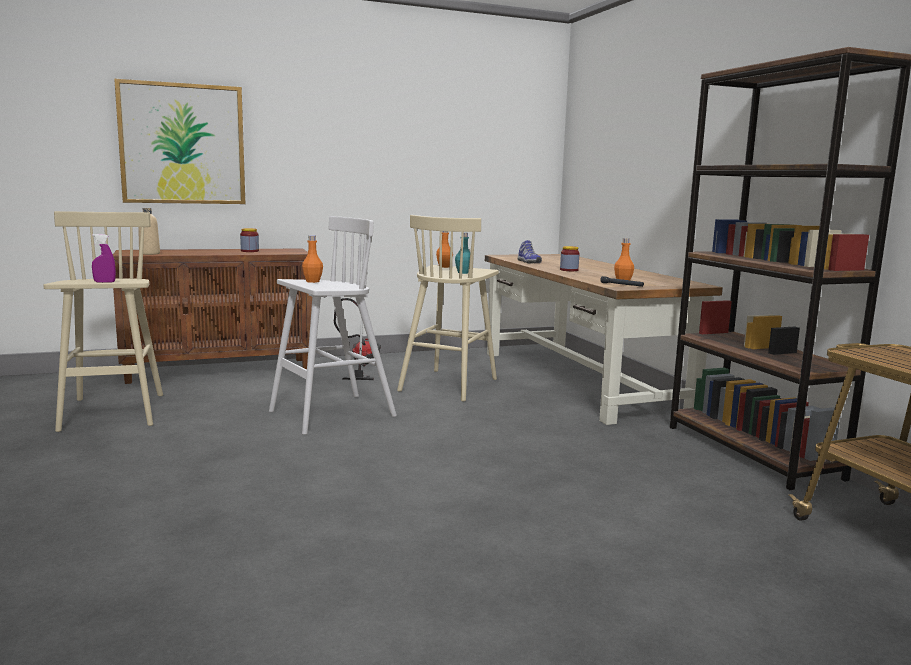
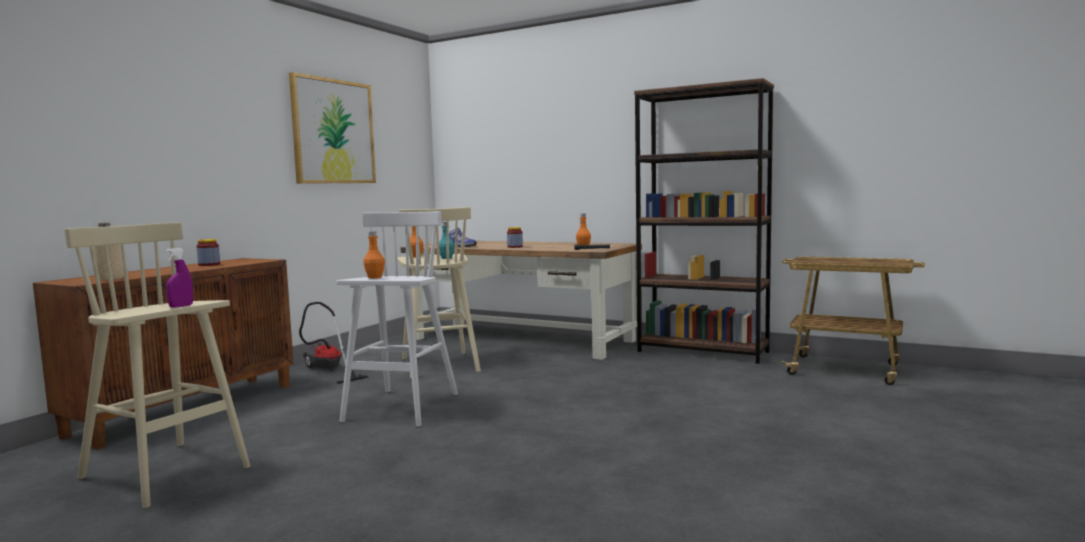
camera: 40 degrees left, 5 degrees down
picture [114,79,245,204] -> picture moved to [289,72,376,184]

